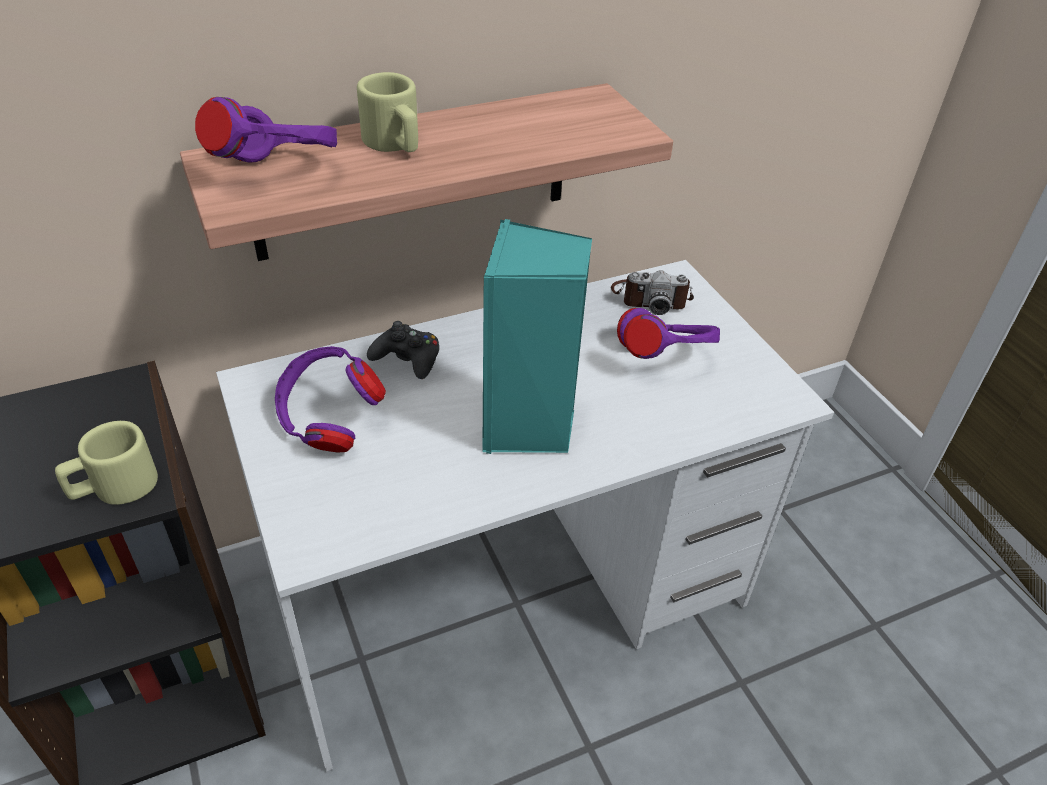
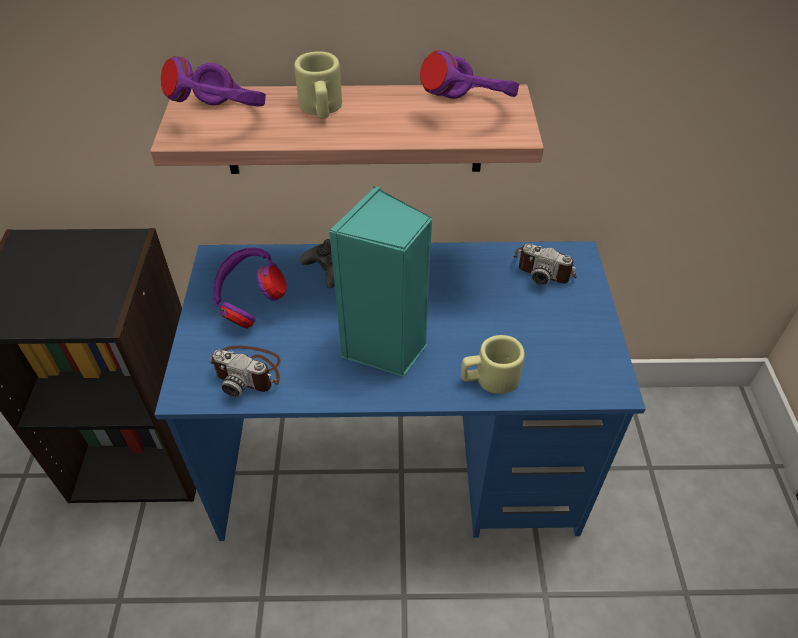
camera: 25 degrees right, 5 degrees up
beige mug [55,421,158,505] -> beige mug moved to [461,335,525,394]
white desk [216,260,834,772] -> blue desk [154,241,645,541]
purple headphones [617,308,720,359] -> purple headphones moved to [420,50,519,99]
none -> camera [209,345,281,397]

